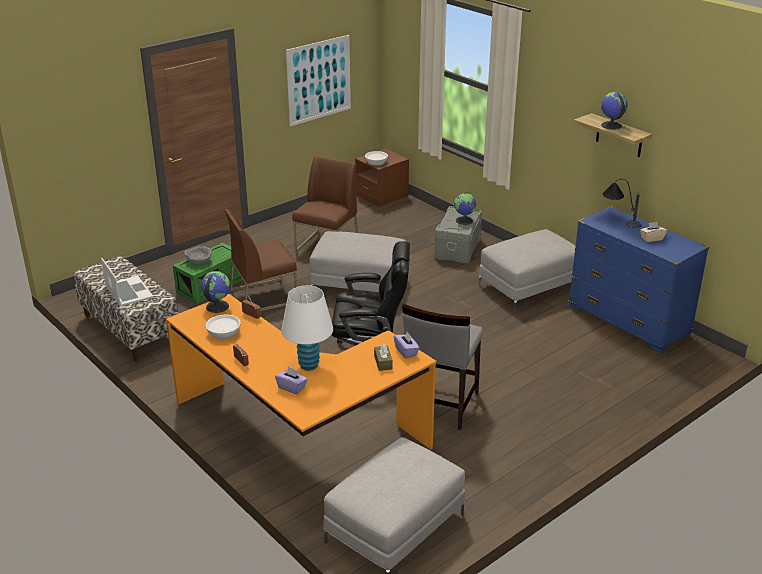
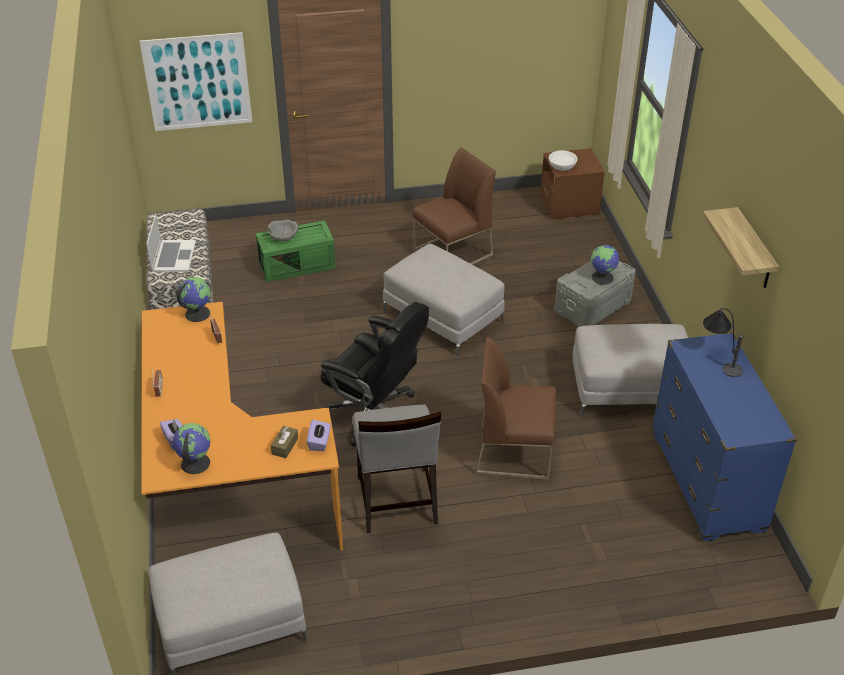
camera: 30 degrees right, 10 degrees up
white bowl [206,315,241,339] -> none
brown chair [225,209,297,311] -> brown chair moved to [475,337,556,480]
white table lamp [281,286,333,371] -> none
picture [286,35,351,126] -> picture moved to [140,32,252,131]
grey chair [402,304,483,430] -> grey chair turned 60 degrees counterclockwise [352,404,441,533]
globe [601,92,628,130] -> globe moved to [173,423,210,474]
beige tissue box [640,222,667,242] -> none

